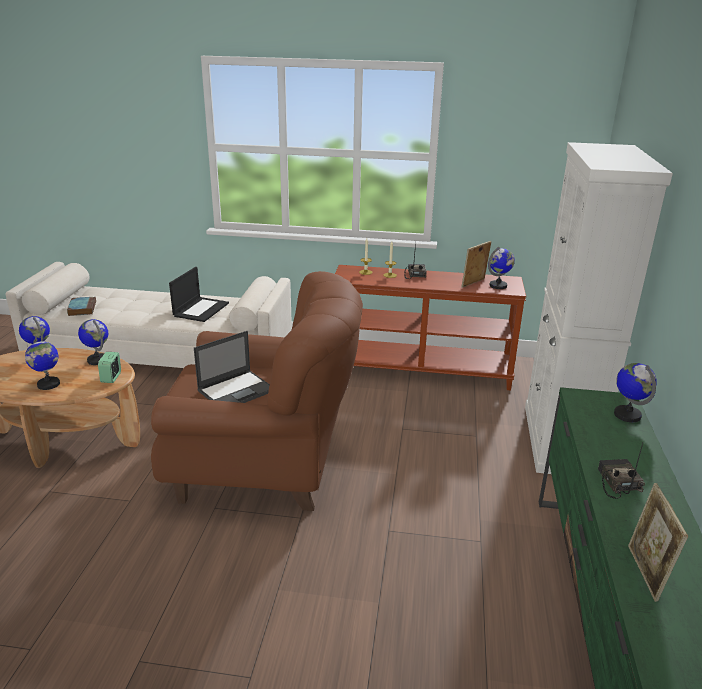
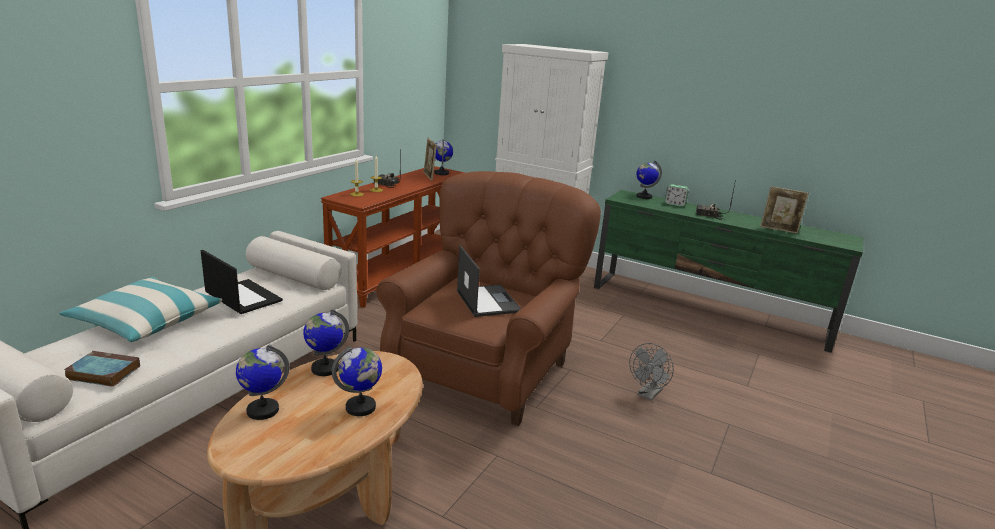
camera: 70 degrees left, 5 degrees down
alarm clock [98,352,121,383] -> alarm clock moved to [665,184,689,207]
none -> pillow [59,277,222,342]
none -> grey fan [629,343,674,401]

